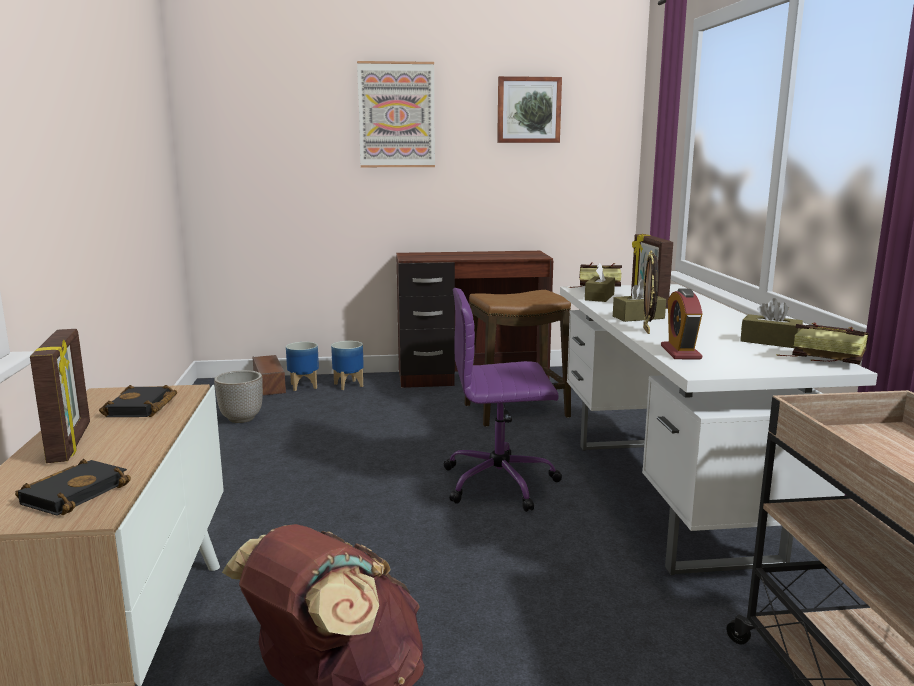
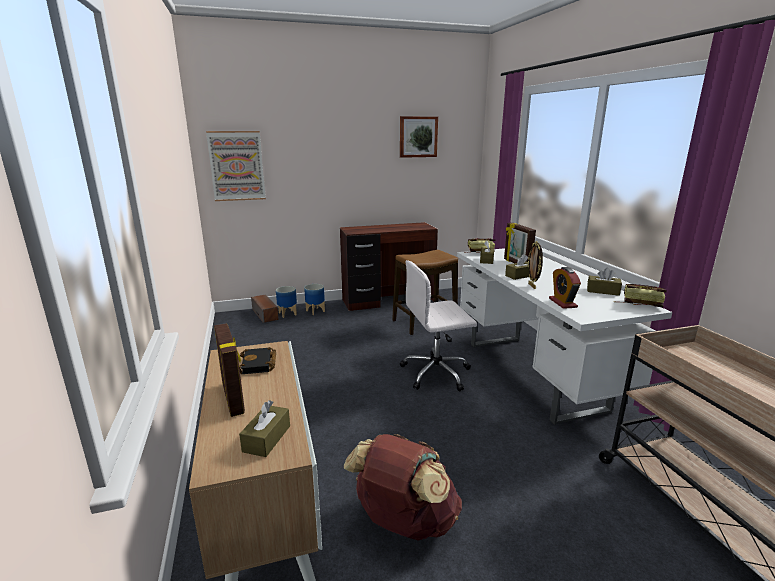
camera: 10 degrees left, 5 degrees up
black book [15,459,131,516] -> brown tissue box [239,400,290,457]
planter [214,370,263,423] -> none
picture [357,61,435,167] -> picture moved to [206,131,266,201]
purple office chair [444,288,562,512] -> white office chair [400,260,477,392]

